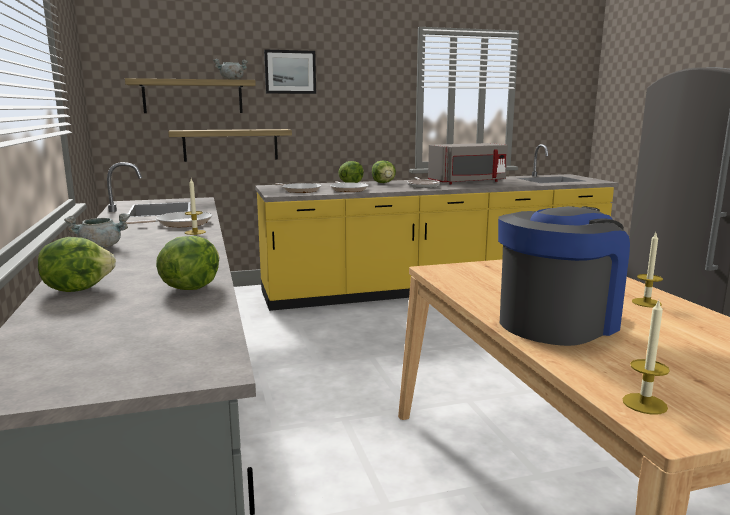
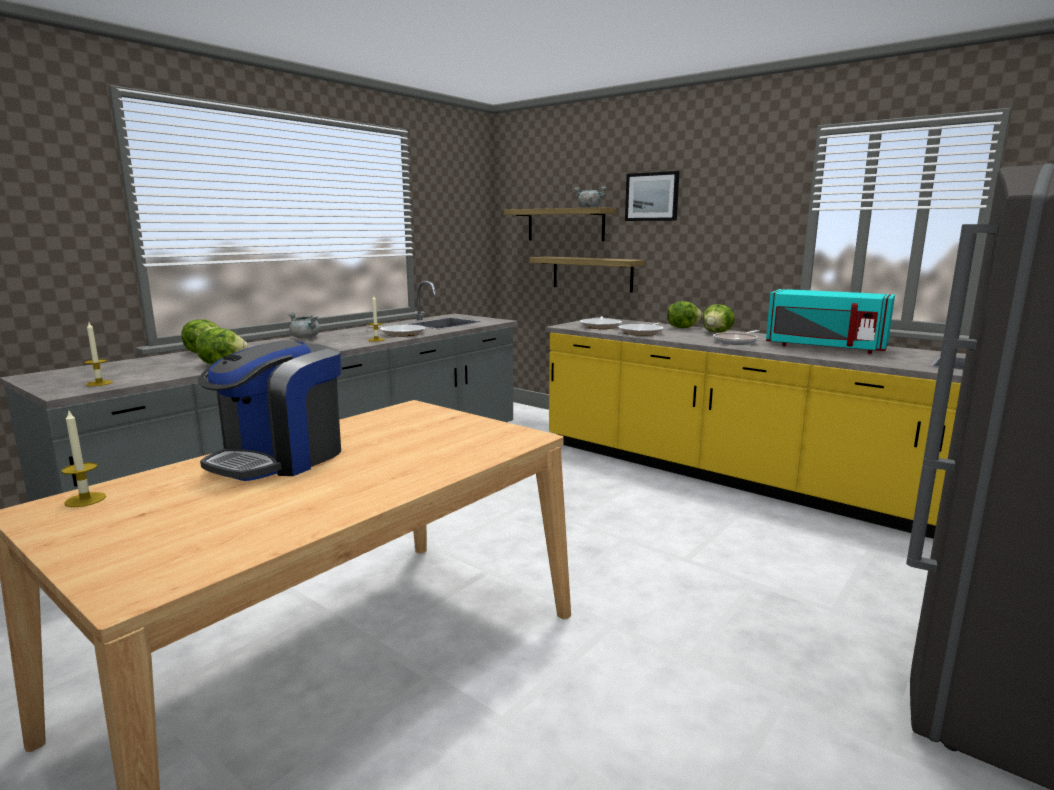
camera: 55 degrees right, 0 degrees up
grey microwave [428,143,508,185] -> turquoise microwave [766,289,895,354]
coffee machine [498,206,630,346] -> coffee machine turned 105 degrees clockwise [198,340,341,481]
candle [632,233,663,307] -> candle moved to [84,323,113,386]

